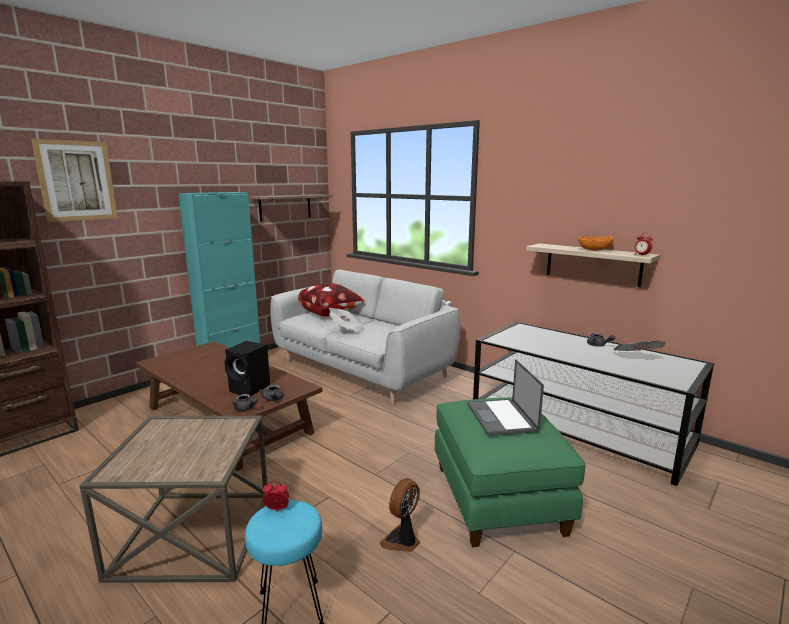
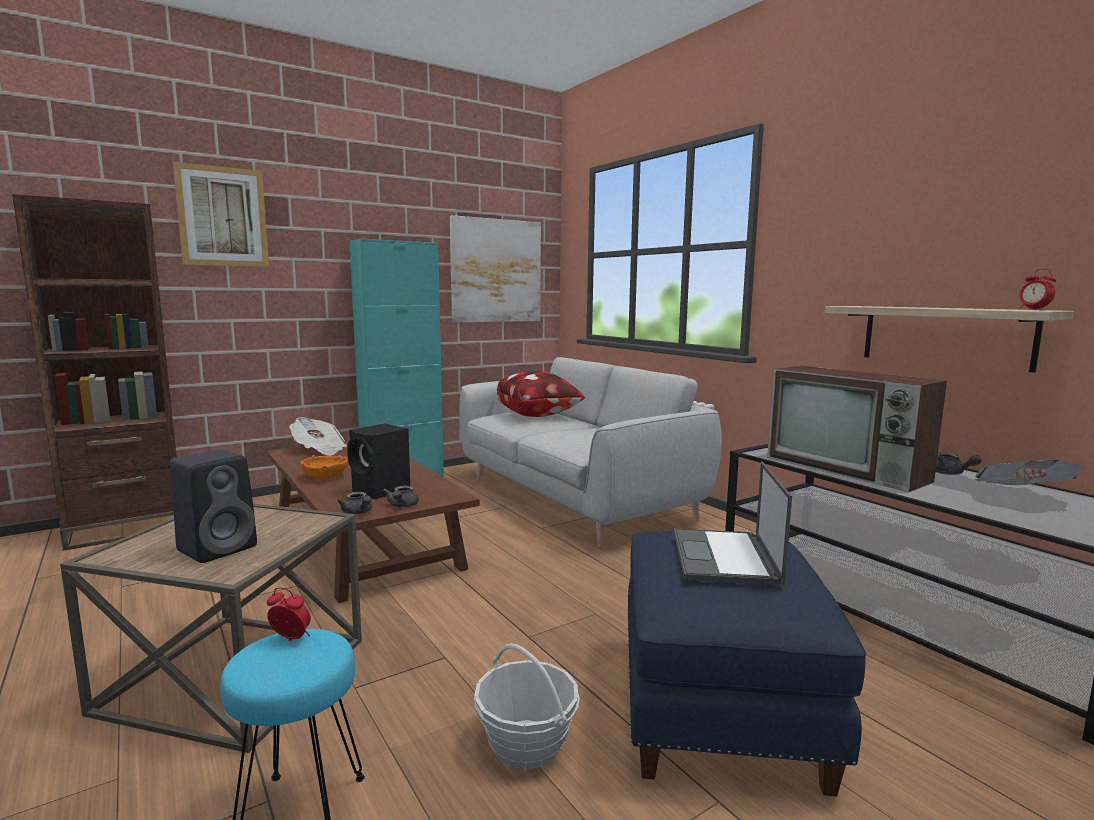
camera: 15 degrees right, 5 degrees down
shelf [250,194,333,221] -> picture [450,215,541,323]
newspaper [329,308,364,333] -> newspaper moved to [289,417,347,456]
fan [379,478,420,552] -> basket [474,643,580,769]
green ottoman [434,397,586,547] -> blue ottoman [627,531,866,796]
orange bowl [579,236,614,251] -> orange bowl moved to [301,455,349,479]
none -> black speaker [170,449,257,563]
none -> television [767,366,947,492]

